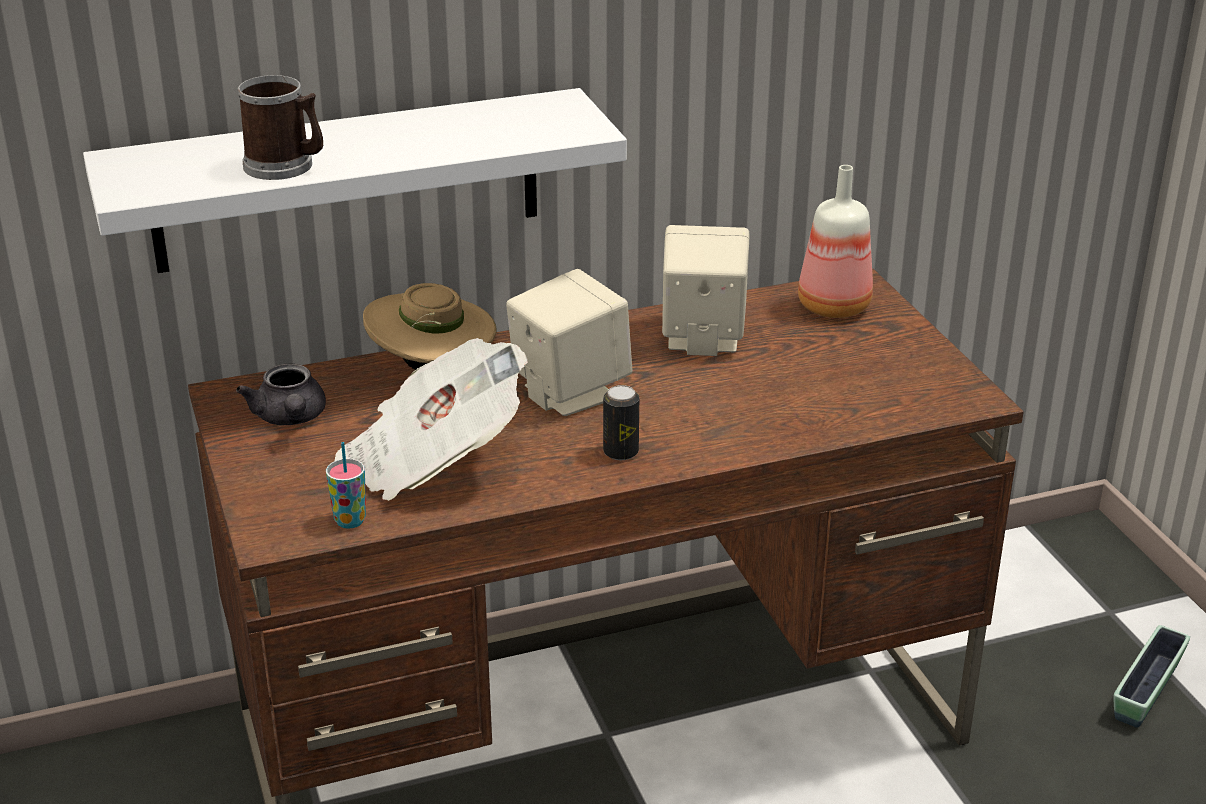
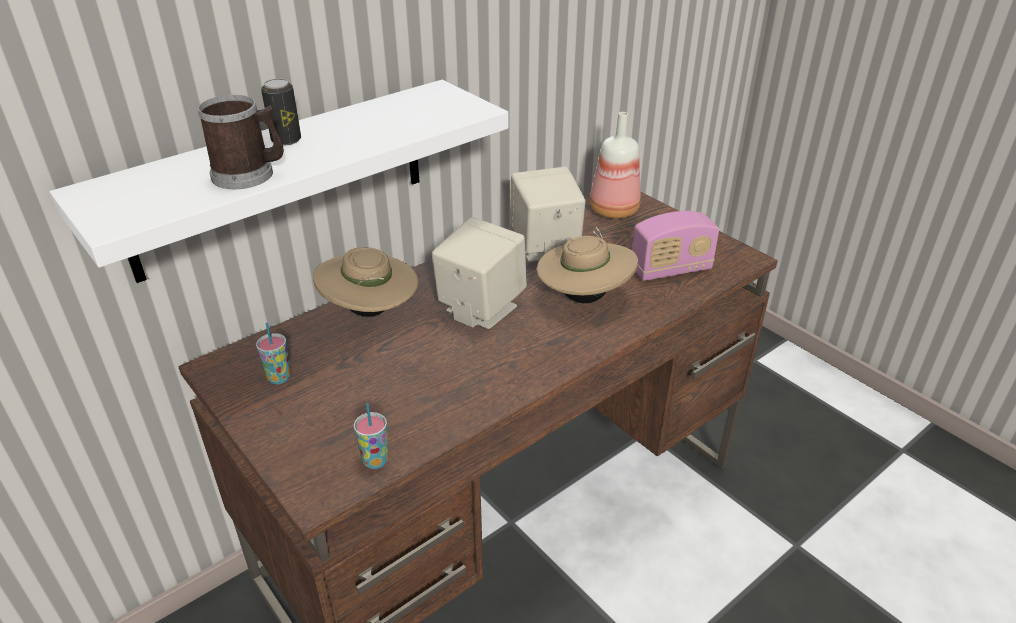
camera: 20 degrees left, 5 degrees up
grey teapot [236,364,326,425] -> cup [256,323,290,384]
newspaper [335,338,528,501] -> none
can [603,385,639,460] -> can moved to [261,79,301,146]
planter [1113,625,1190,728] -> none
none -> beige hat [537,227,638,303]
none -> radio [632,211,719,281]

